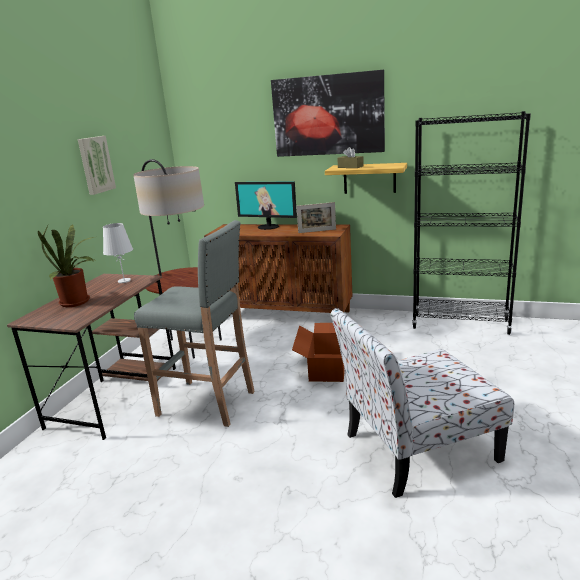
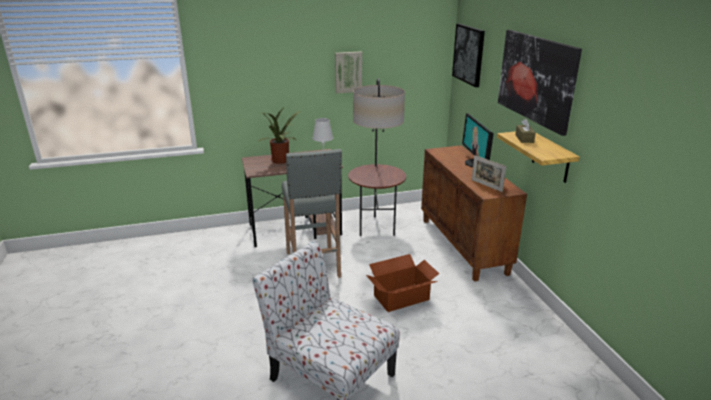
camera: 55 degrees right, 5 degrees up
black bookcase [412,111,531,335] -> none
none -> picture [452,24,485,87]

